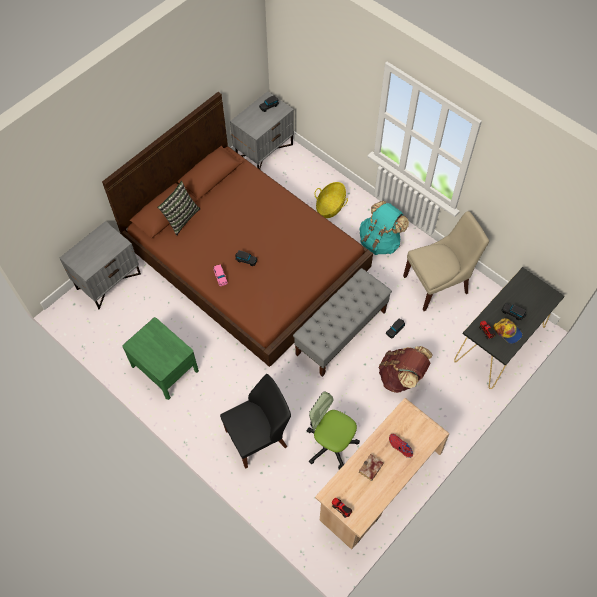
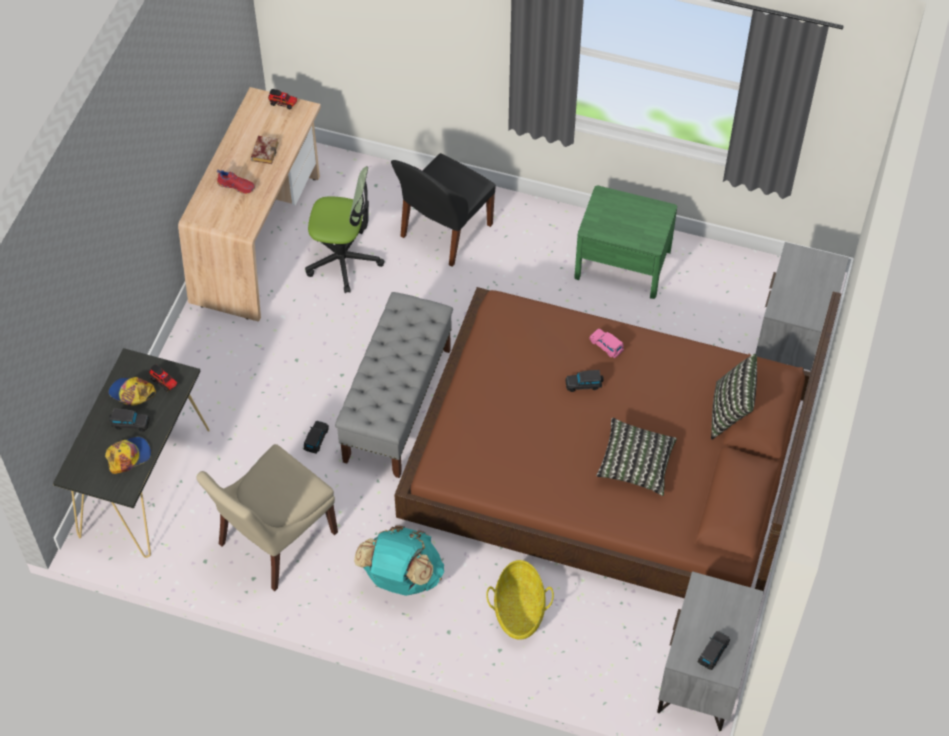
camera: 155 degrees right, 5 degrees down
brown backpack [379,346,433,393] -> none
none -> cap [105,437,151,474]
none -> pillow [596,418,677,496]

